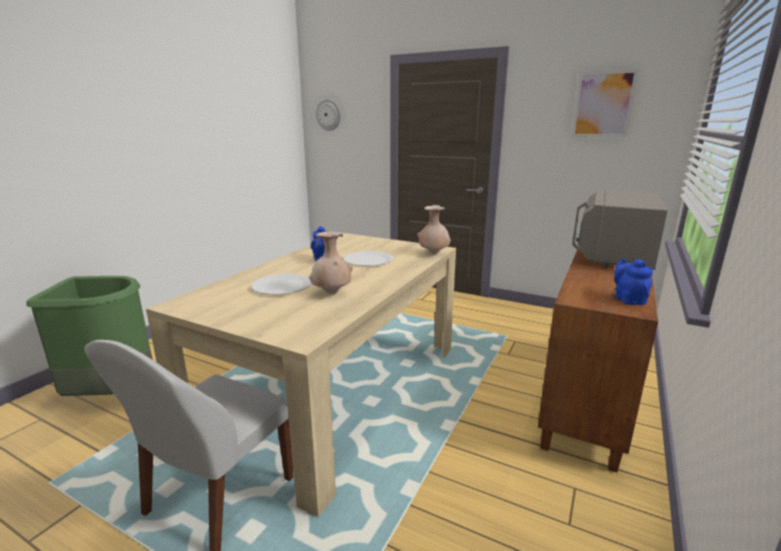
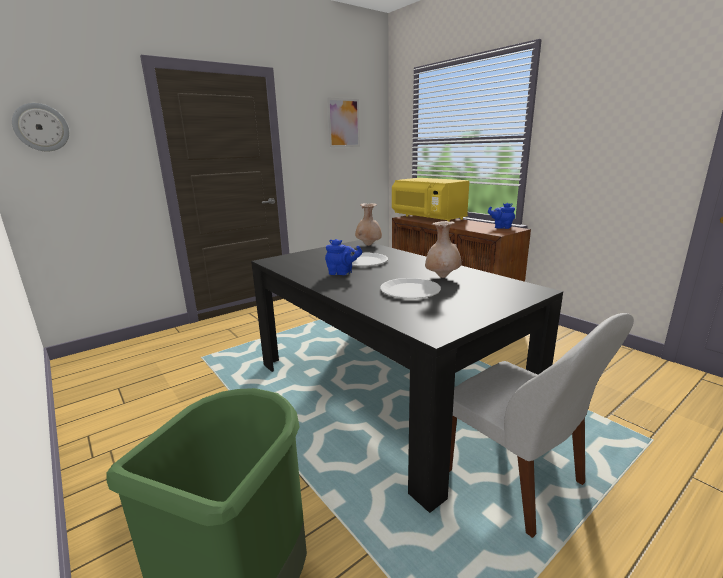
camera: 65 degrees left, 0 degrees up
beige dining table [146,233,456,517] -> black dining table [251,240,563,513]
grey microwave [572,190,668,270] -> yellow microwave [392,178,469,222]

